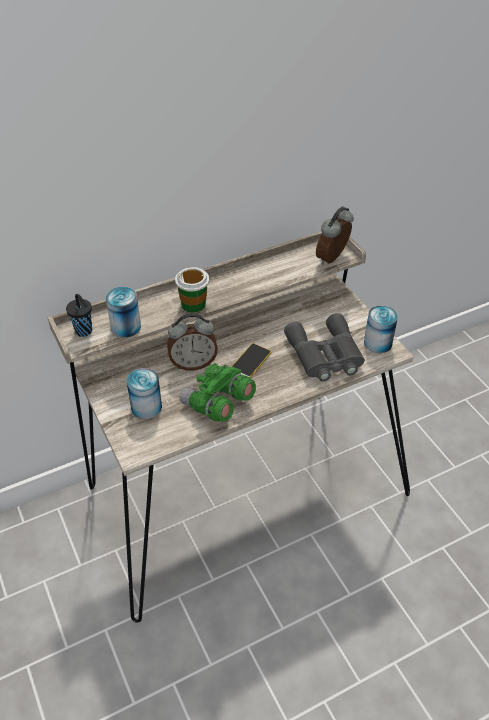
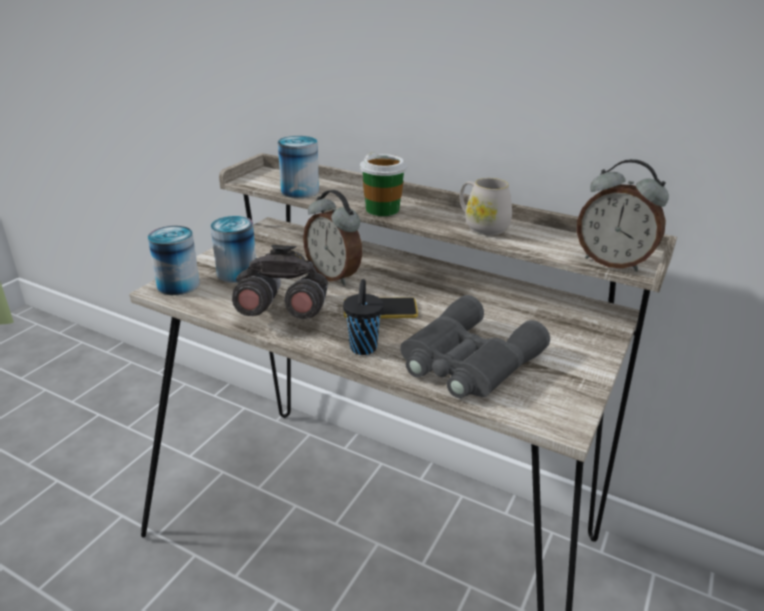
camera: 55 degrees right, 15 degrees down
black cup [66,294,92,337] -> black cup moved to [343,279,384,355]
green binoculars [180,363,256,422] -> grey binoculars [232,245,328,319]
alarm clock [316,207,354,265] -> alarm clock turned 150 degrees counterclockwise [577,159,669,272]
can [364,306,398,353] -> can moved to [148,226,200,295]
none -> white mug [460,178,512,235]

